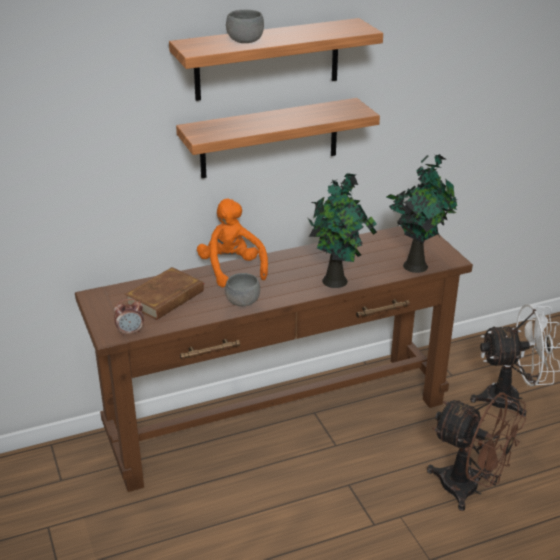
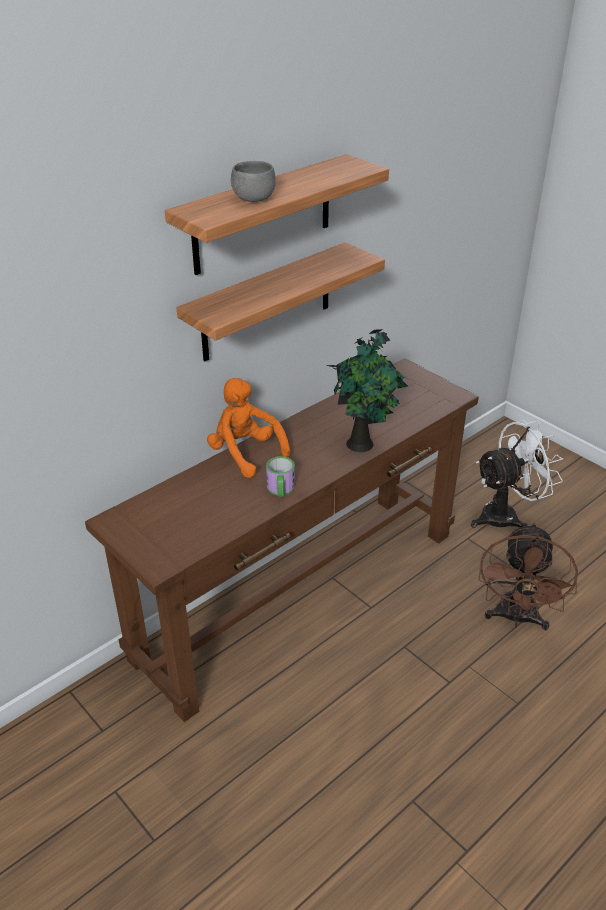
camera: 20 degrees left, 5 degrees up
alarm clock [114,299,144,336] -> none
brown book [125,267,204,320] -> none
grey bowl [225,273,260,306] -> mug [266,456,295,497]
potted plant [387,154,458,273] -> none
brown fan [427,392,526,511] -> brown fan turned 90 degrees clockwise [479,523,578,630]

